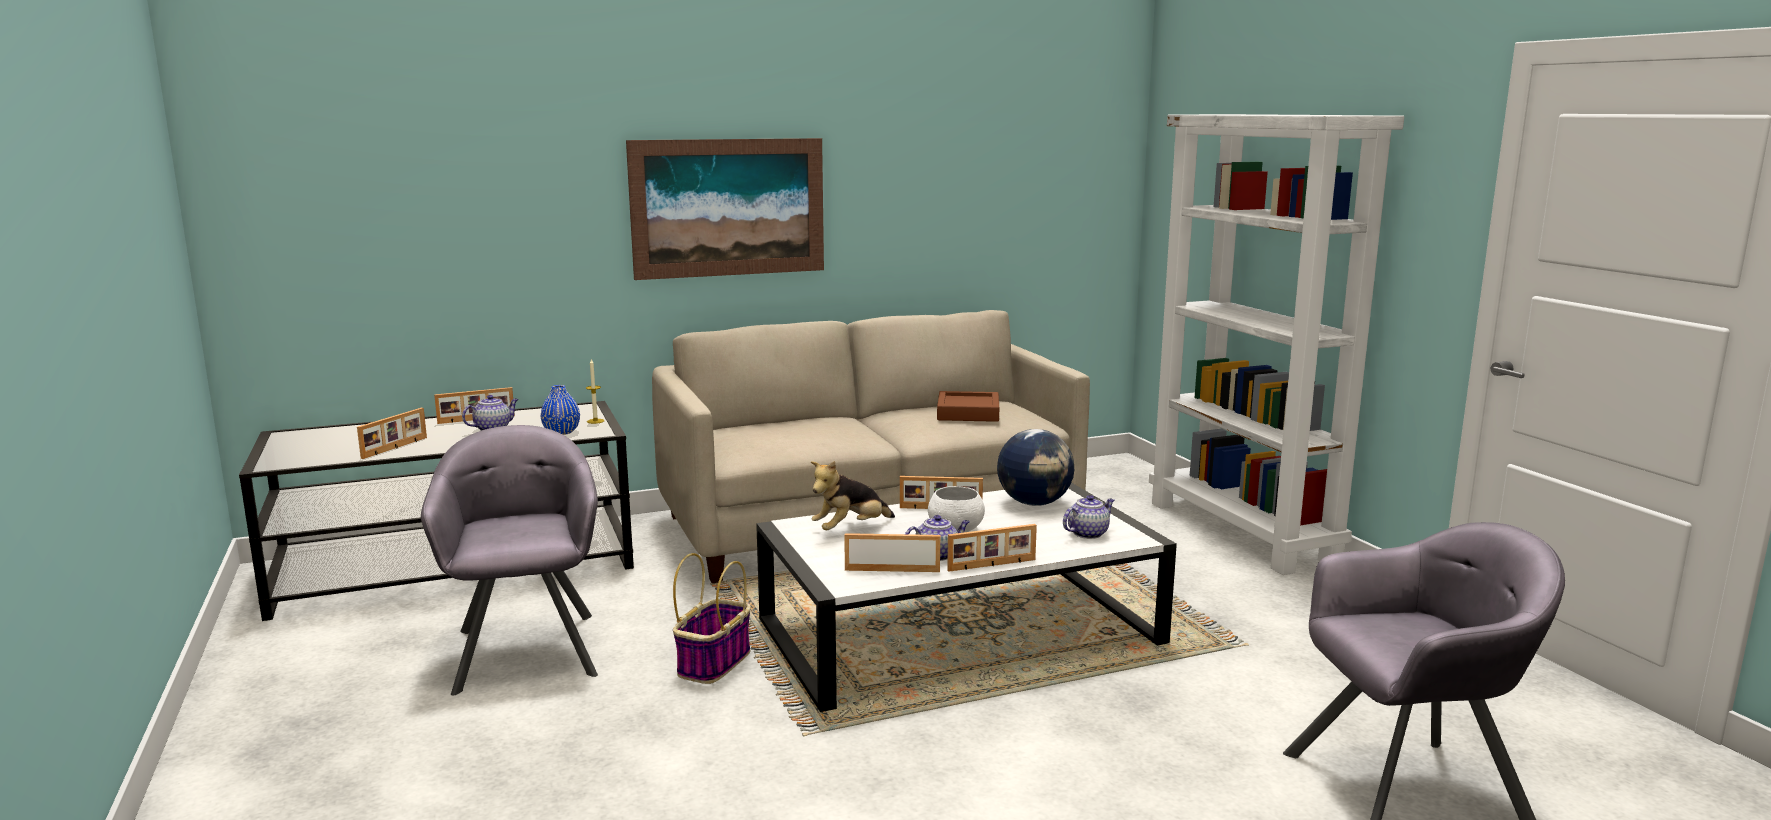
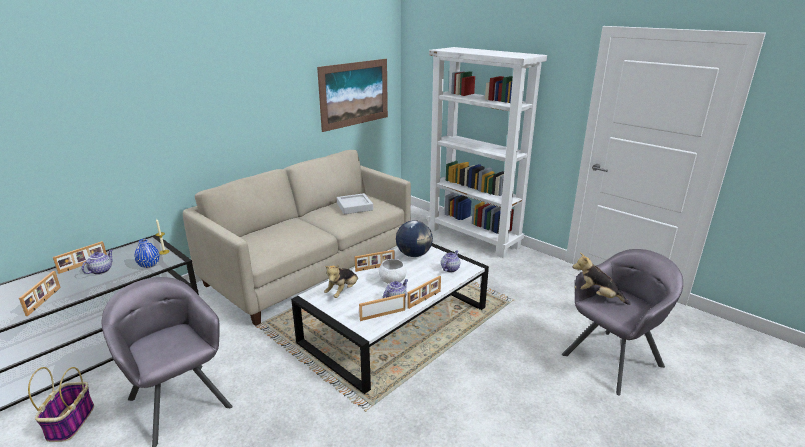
camera: 25 degrees left, 10 degrees up
picture [626,138,824,280] -> picture moved to [317,59,388,132]
basket [673,553,751,684] -> basket moved to [28,367,94,442]
brown tray [937,391,999,422] -> grey tray [337,193,373,214]
none -> plush toy [573,253,631,305]

